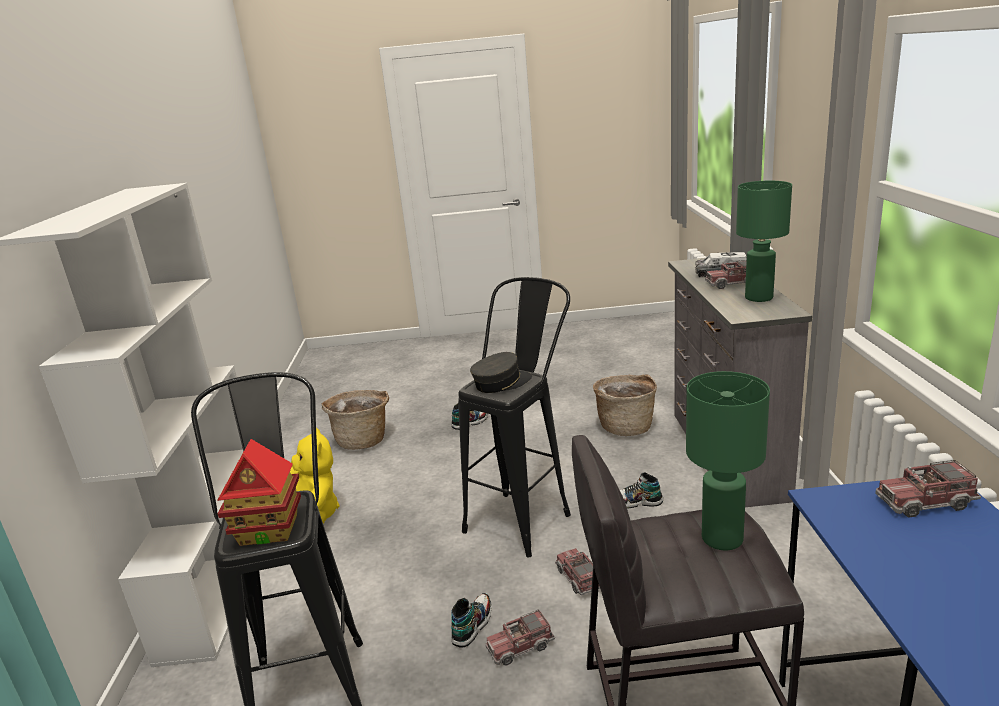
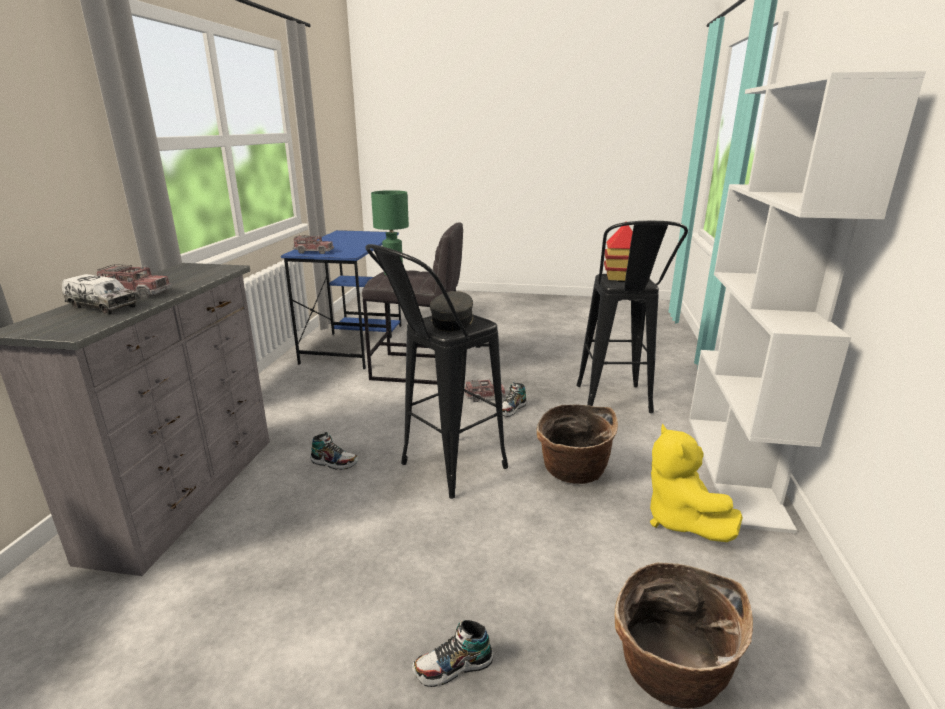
camera: 170 degrees left, 0 degrees up
grey cap [470,352,532,393] -> grey cap turned 120 degrees clockwise [430,291,474,332]
toy truck [555,548,600,595] -> none
basket [593,375,657,436] -> basket moved to [537,405,618,484]
green table lamp [736,181,792,302] -> none

